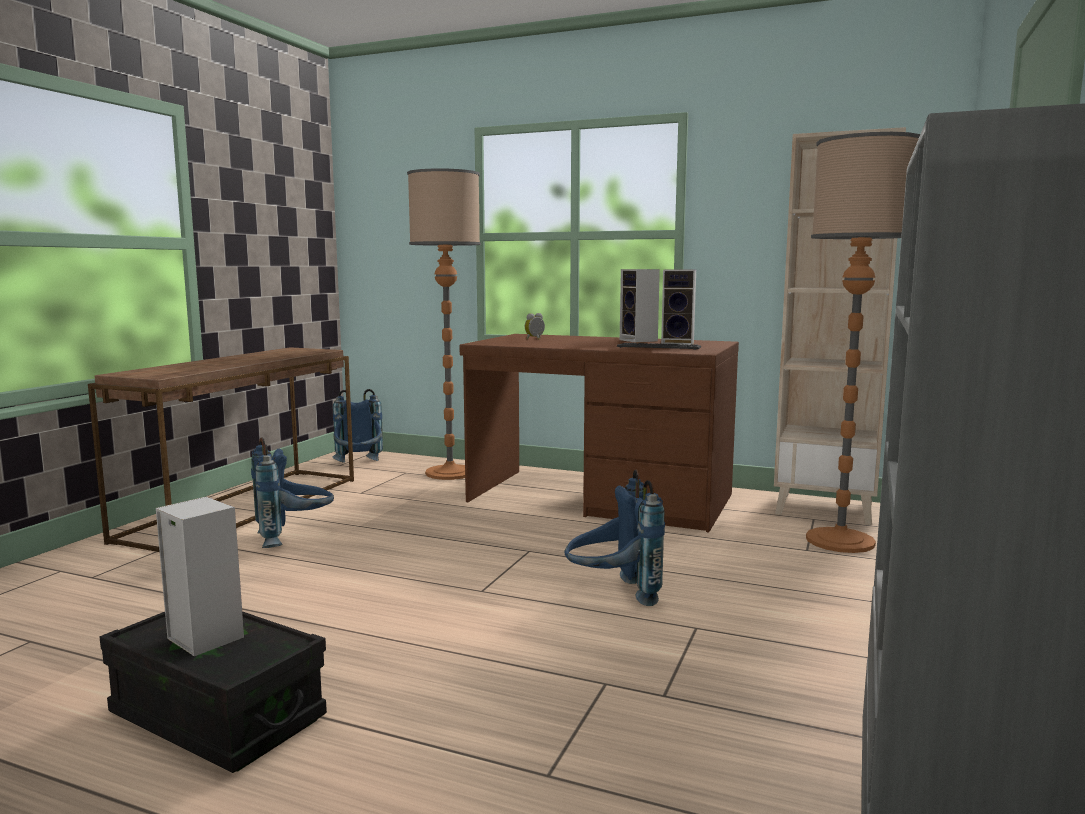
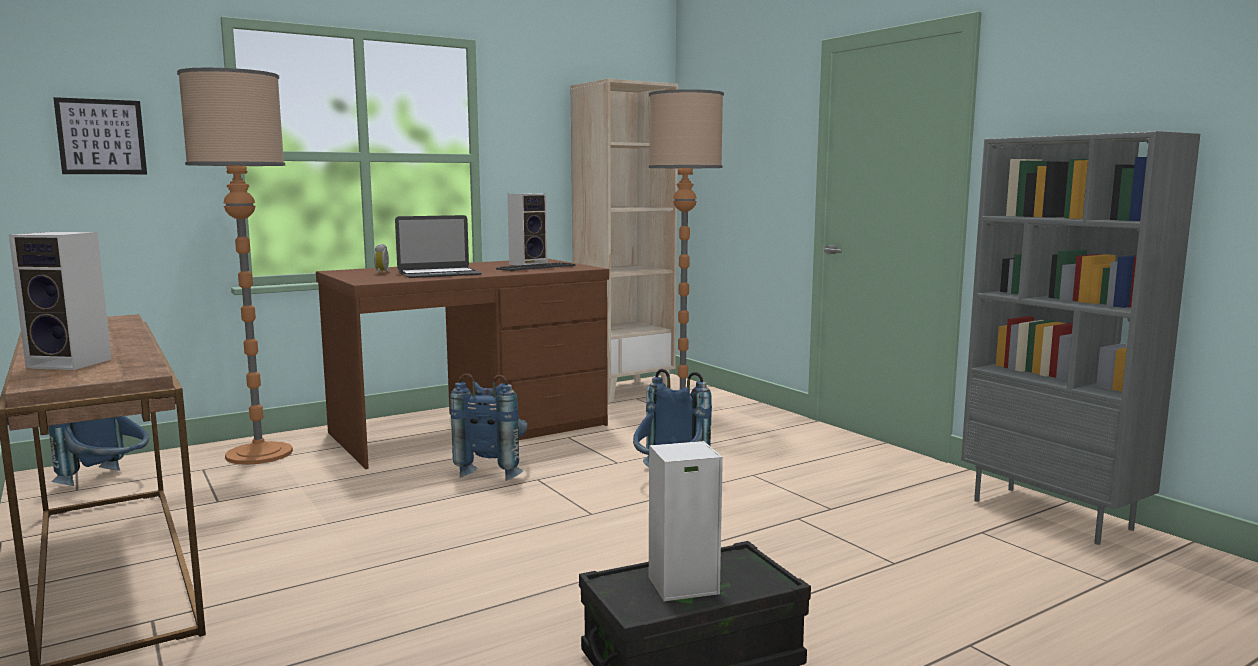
camera: 55 degrees left, 0 degrees up
blue backpack [251,437,334,548] -> blue backpack moved to [450,373,528,481]
speaker [620,269,660,343] -> speaker moved to [9,232,112,370]
none -> picture [53,97,147,174]
none -> laptop [395,215,482,278]

